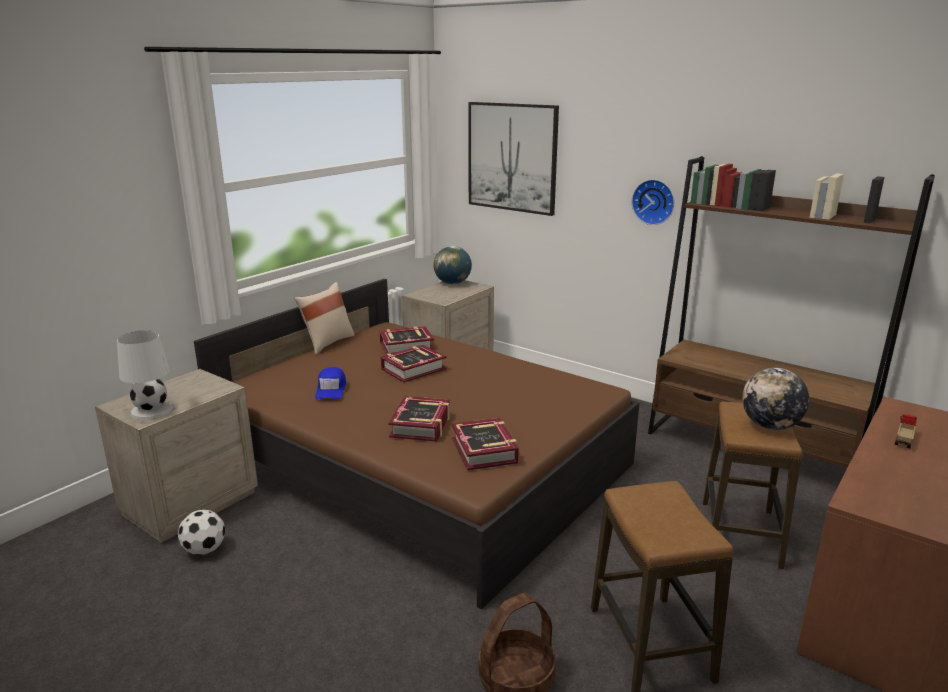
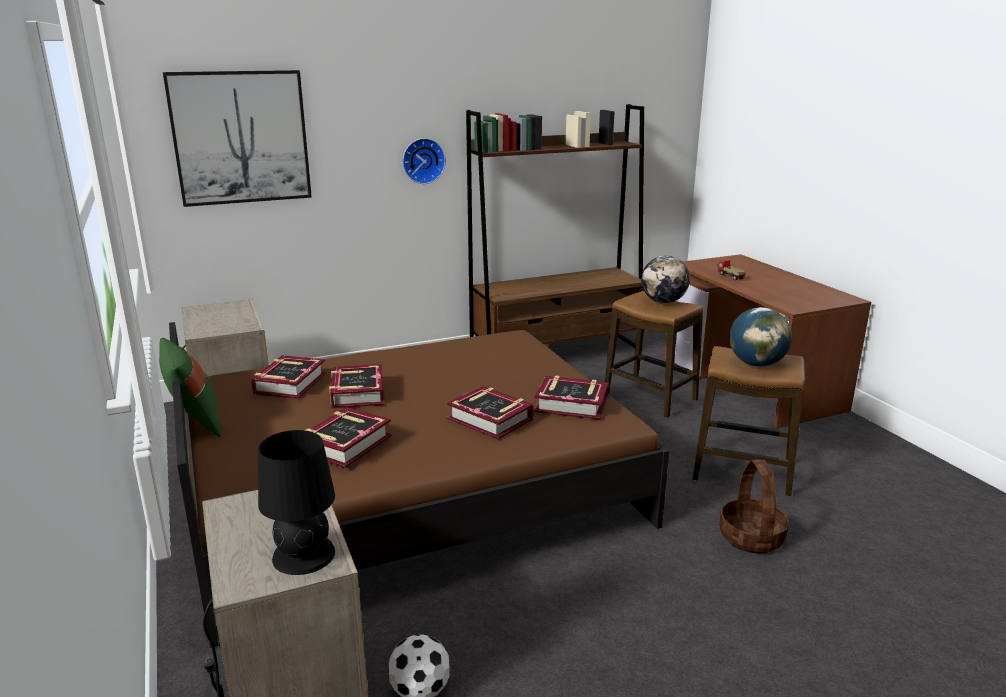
camera: 60 degrees left, 0 degrees up
white table lamp [117,330,173,420] -> black table lamp [258,430,335,575]
beige pillow [294,282,355,355] -> green pillow [159,338,221,437]
blue cap [315,367,346,399] -> book [305,407,392,468]
globe [434,246,472,284] -> globe moved to [729,307,792,367]

